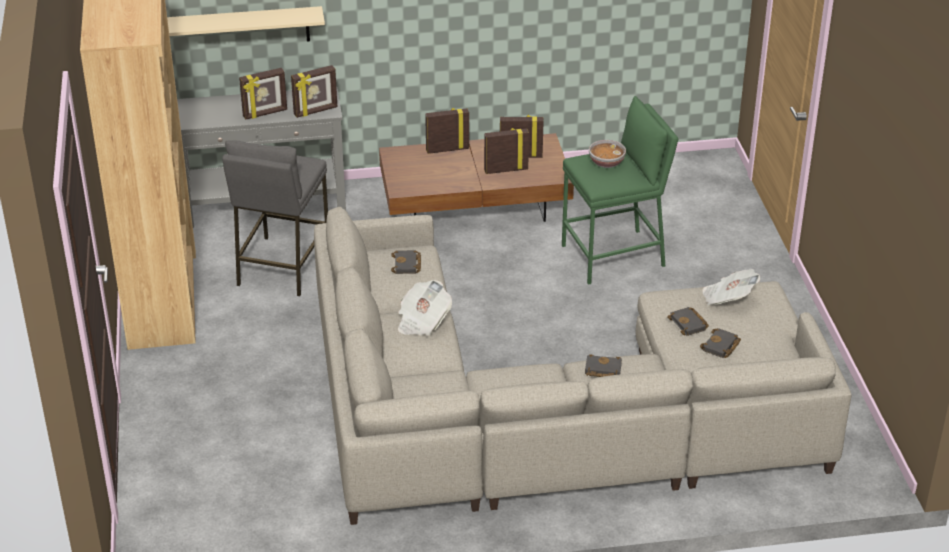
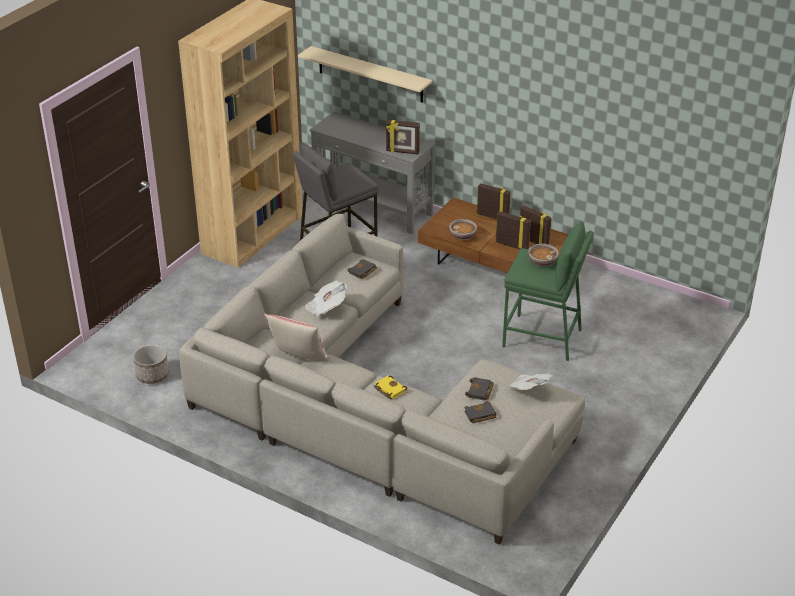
camera: 40 degrees right, 0 degrees up
picture frame [239,68,287,120] -> none
black book [585,354,622,377] -> yellow book [374,375,407,399]
none -> planter [133,345,169,384]
none -> pillow [264,313,329,361]
none -> bowl [449,219,477,240]

